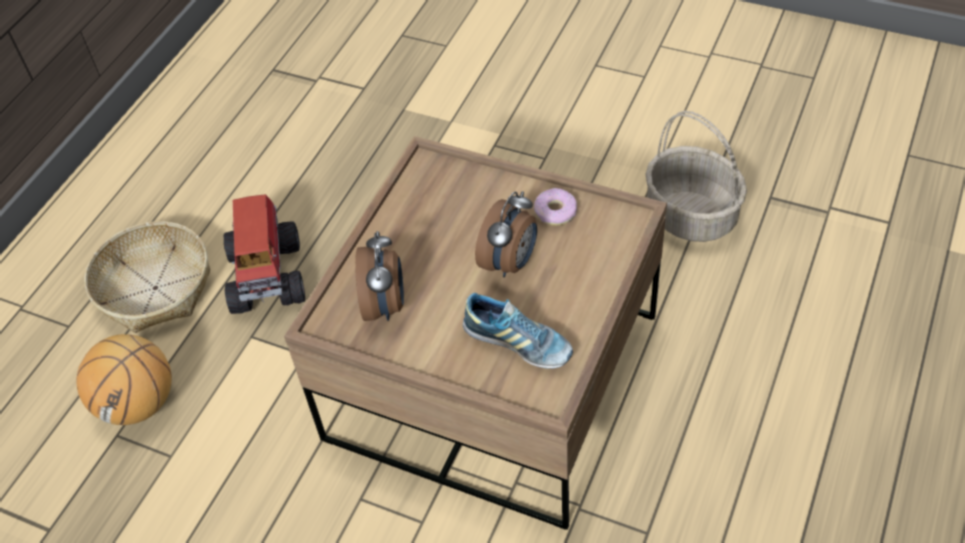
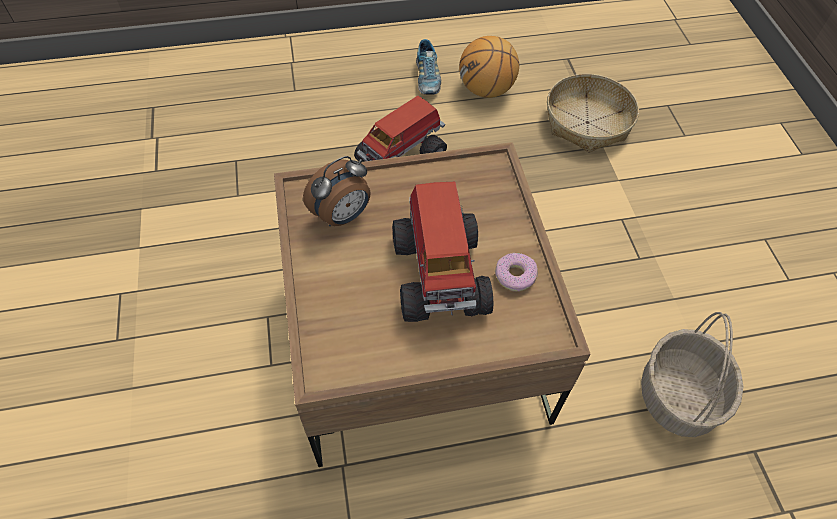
camera: 50 degrees right, 5 degrees up
basketball [76,334,172,425] -> basketball moved to [459,36,519,98]
basket [84,221,210,333] -> basket moved to [547,74,639,153]
shoe [463,293,573,369] -> shoe moved to [416,39,441,95]
alarm clock [475,191,537,277] -> toy truck [392,182,493,322]

